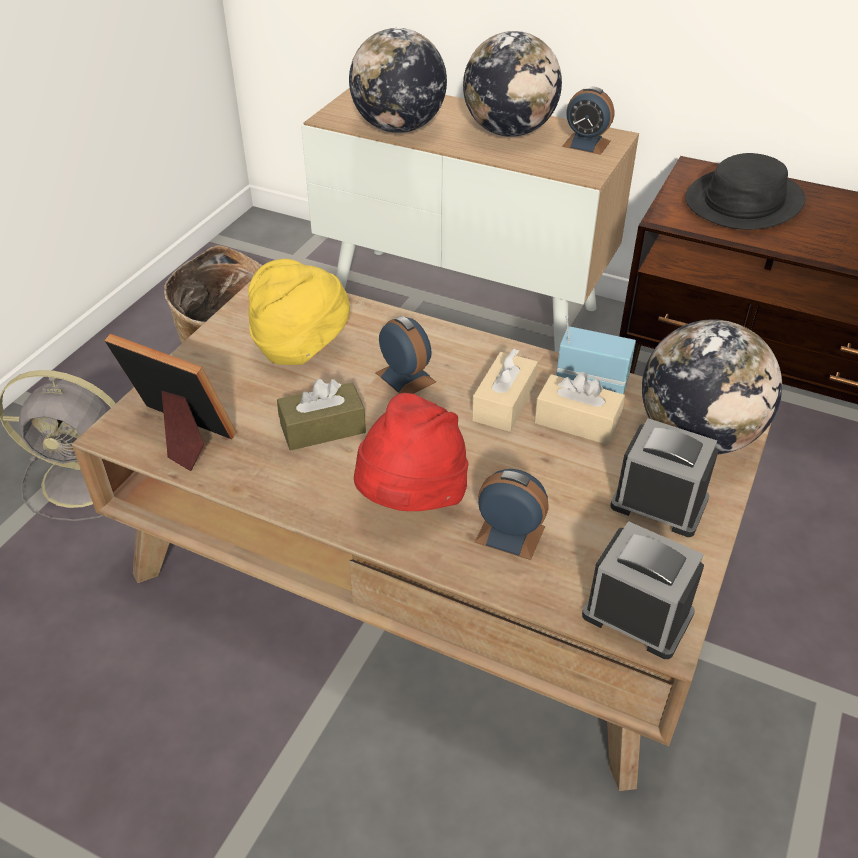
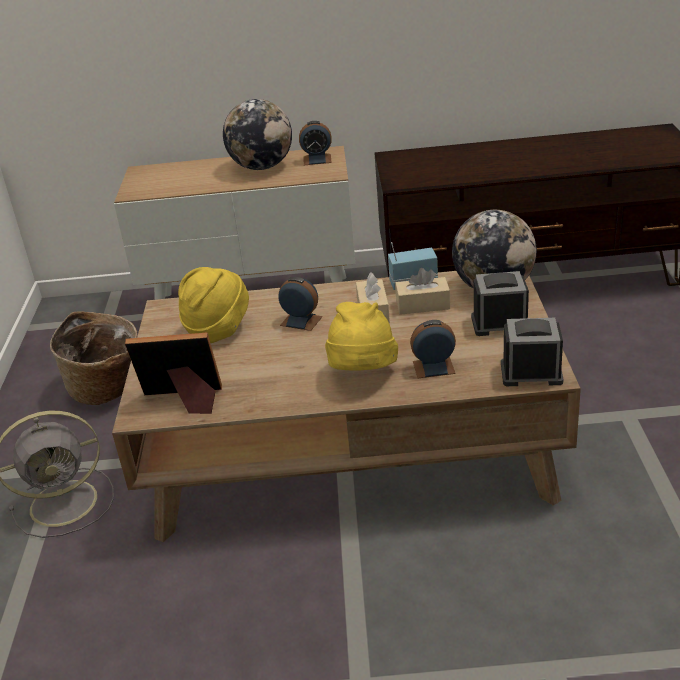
camera: 25 degrees left, 10 degrees down
brown tissue box [277,379,366,451] -> none
globe [349,28,447,133] -> none
red hat [354,393,468,511] -> yellow hat [325,302,398,371]
black hat [685,153,805,230] -> none

